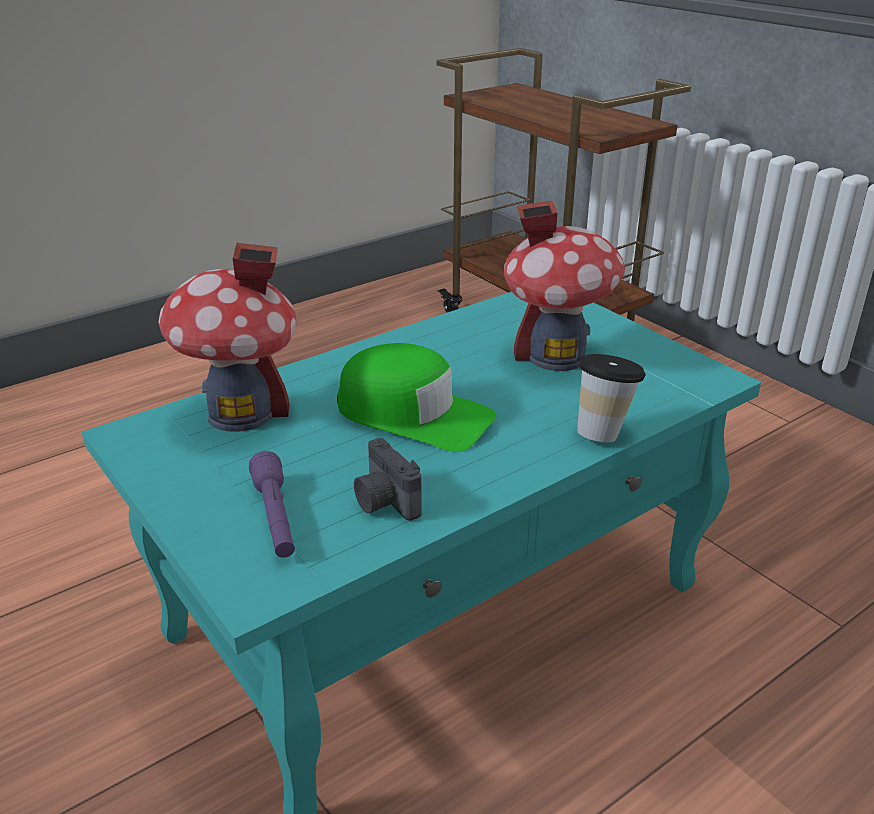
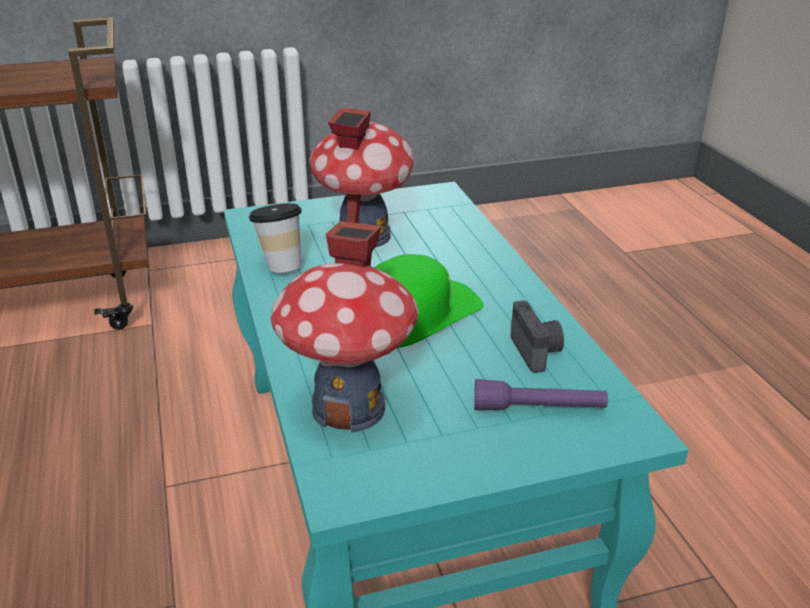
camera: 70 degrees left, 0 degrees up
camera [354,438,422,521] -> camera turned 90 degrees counterclockwise [511,300,564,373]
cup [577,354,646,442] -> cup moved to [249,203,301,273]

